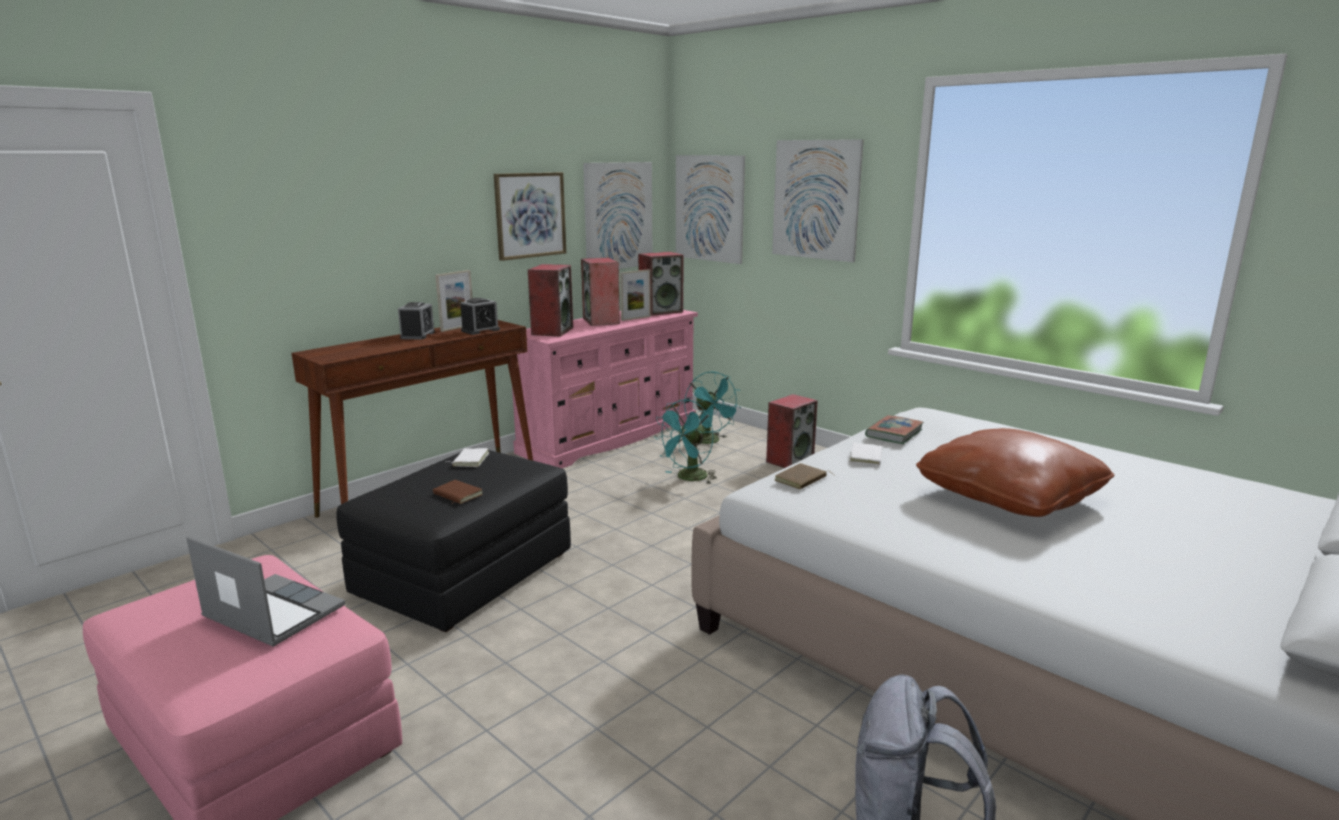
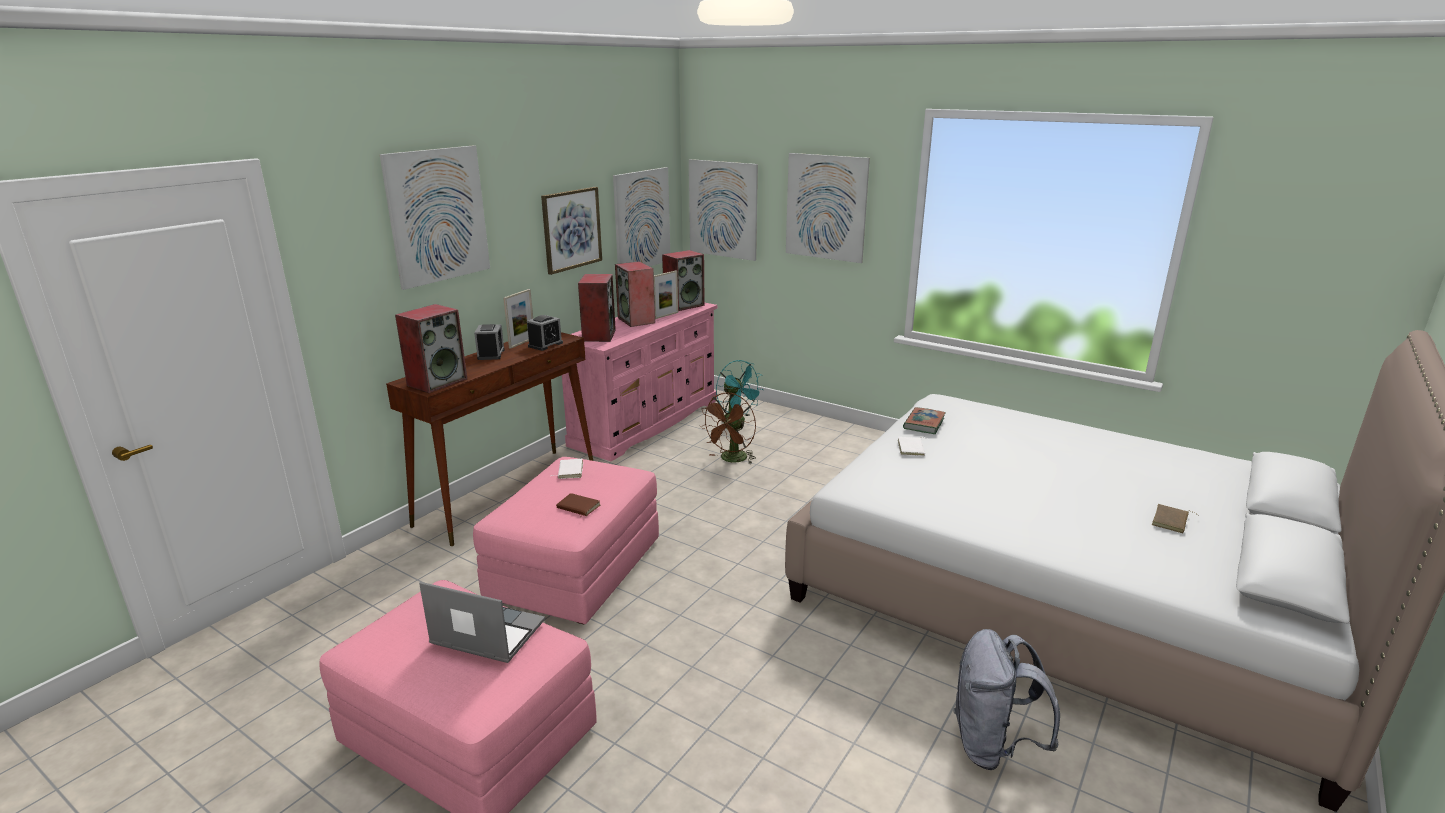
camera: 10 degrees left, 5 degrees up
black ottoman [336,450,571,632] -> pink ottoman [473,457,659,624]
turquoise fan [654,399,717,483] -> brown fan [700,392,756,464]
speaker [766,394,818,468] -> speaker moved to [395,304,467,393]
brown book [775,463,835,489] -> brown book moved to [1152,504,1199,533]
brown pillow [916,428,1115,517] -> none
none -> picture [380,145,490,290]

